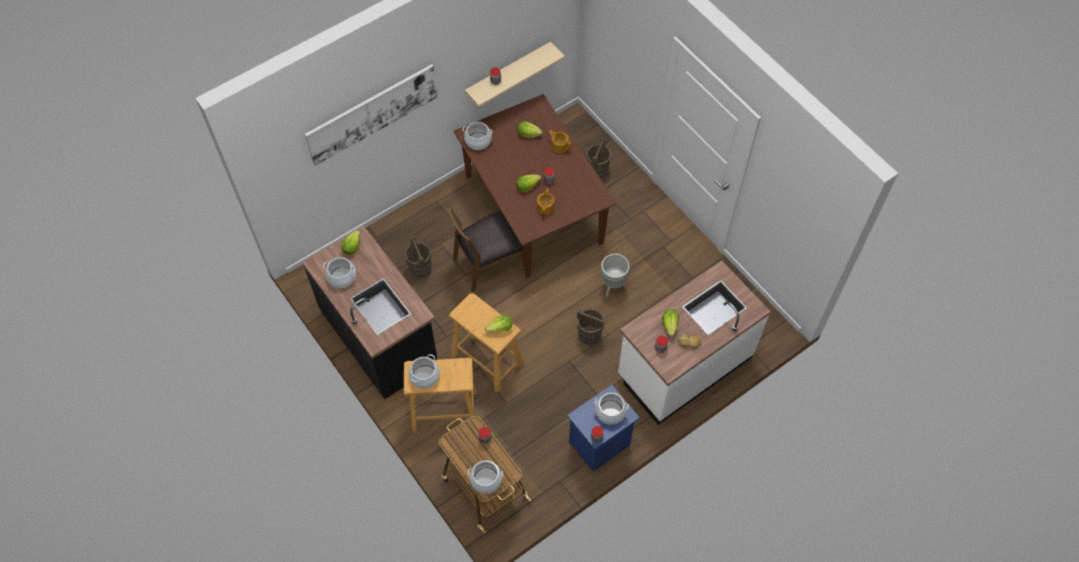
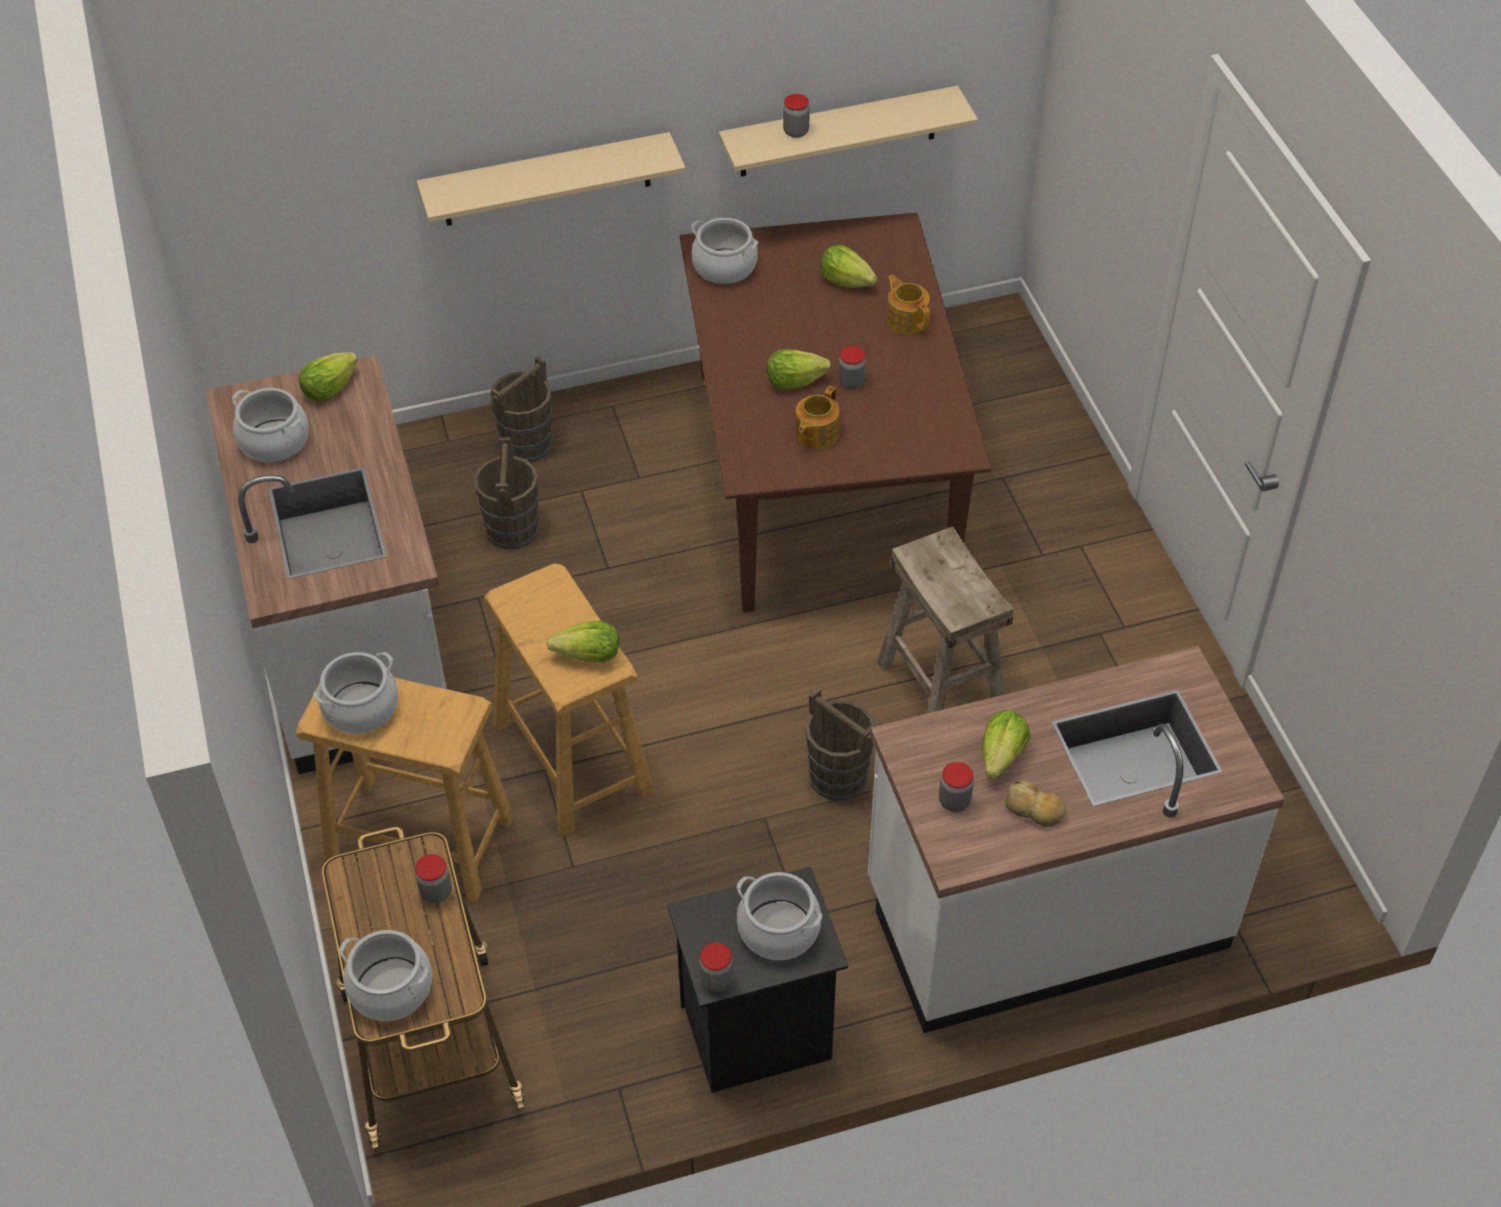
camera: 20 degrees right, 10 degrees down
black counter [302,226,438,399] -> white counter [206,355,447,774]
picture [305,64,438,166] -> none
brown chair [447,205,525,292] -> none
blue nightstand [567,385,640,472] -> black nightstand [667,867,848,1093]
brown bucket [586,138,611,180] -> brown bucket moved to [490,356,553,462]
grey planter [601,254,630,297] -> beige stool [877,526,1014,714]
none -> beige shelf [417,132,686,226]

